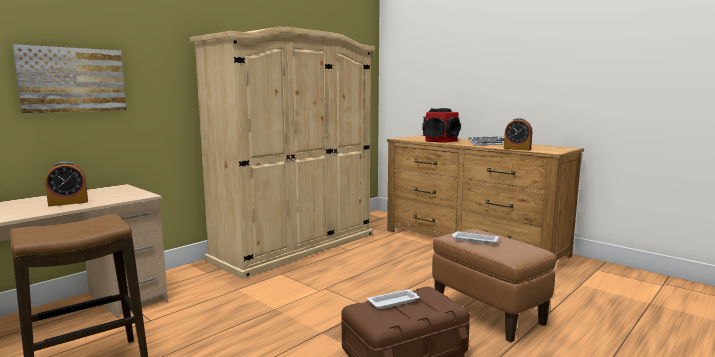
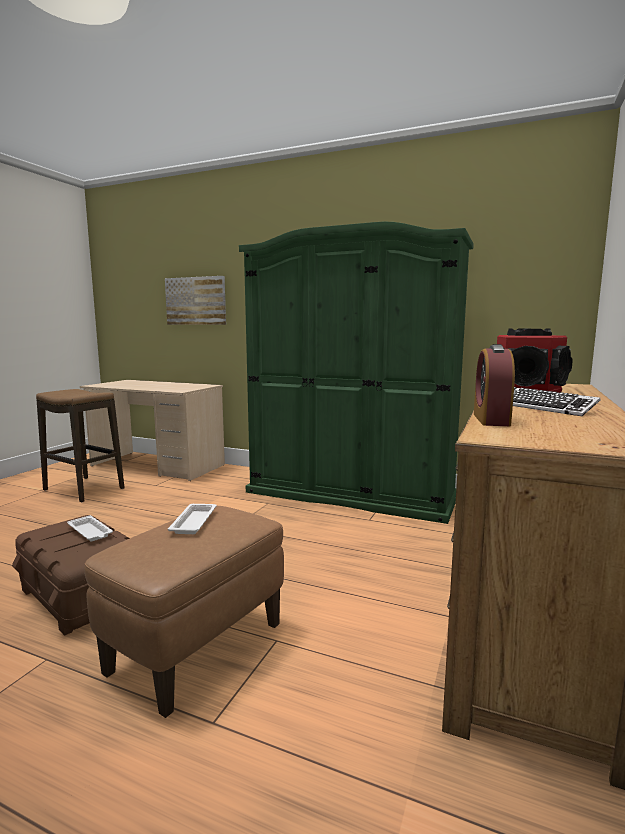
camera: 70 degrees right, 0 degrees up
alarm clock [45,161,88,206] -> none
beige wardrobe [190,27,375,279] -> green wardrobe [239,221,474,524]

